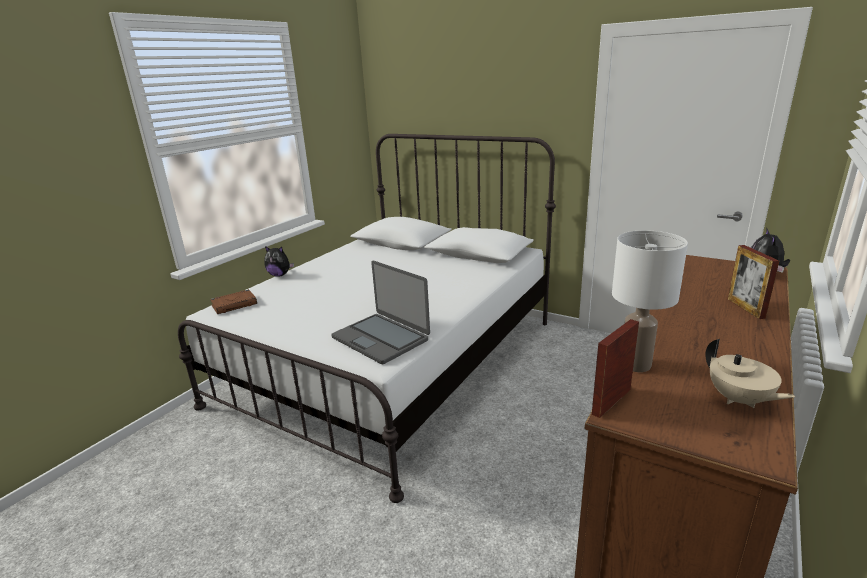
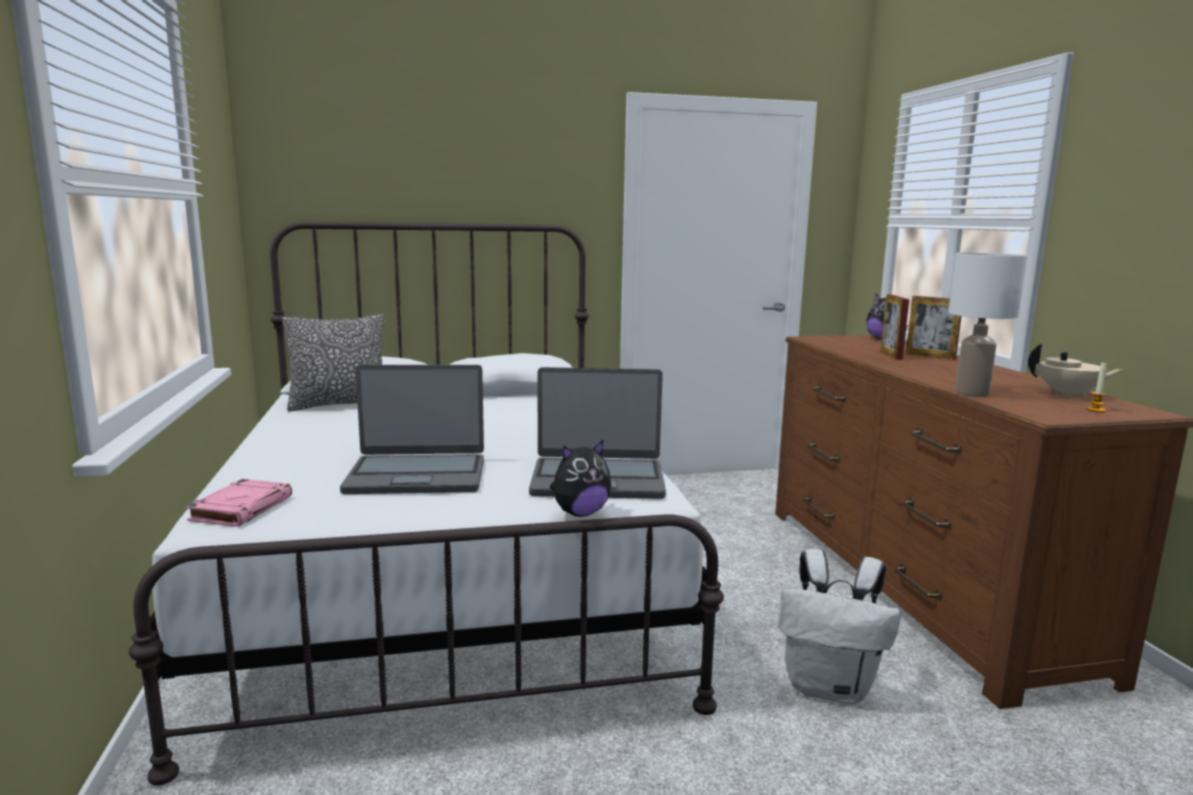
camera: 45 degrees left, 10 degrees down
brown book [210,289,257,314] -> pink book [186,479,292,527]
plush toy [264,246,294,277] -> plush toy moved to [550,439,611,517]
picture frame [592,319,639,418] -> picture frame moved to [880,295,909,360]
none -> pillow [282,314,385,412]
none -> laptop [340,365,484,494]
none -> white backpack [779,549,901,704]
none -> candle [1086,361,1107,412]

